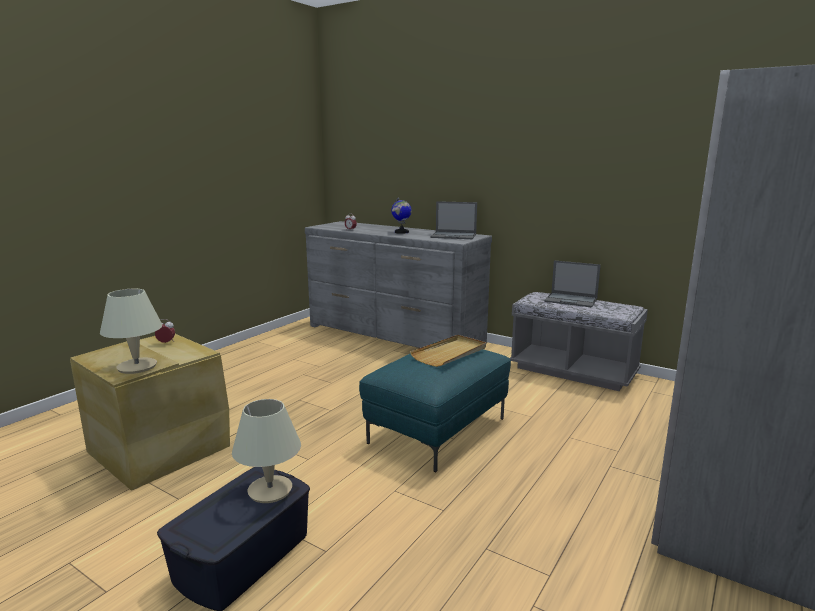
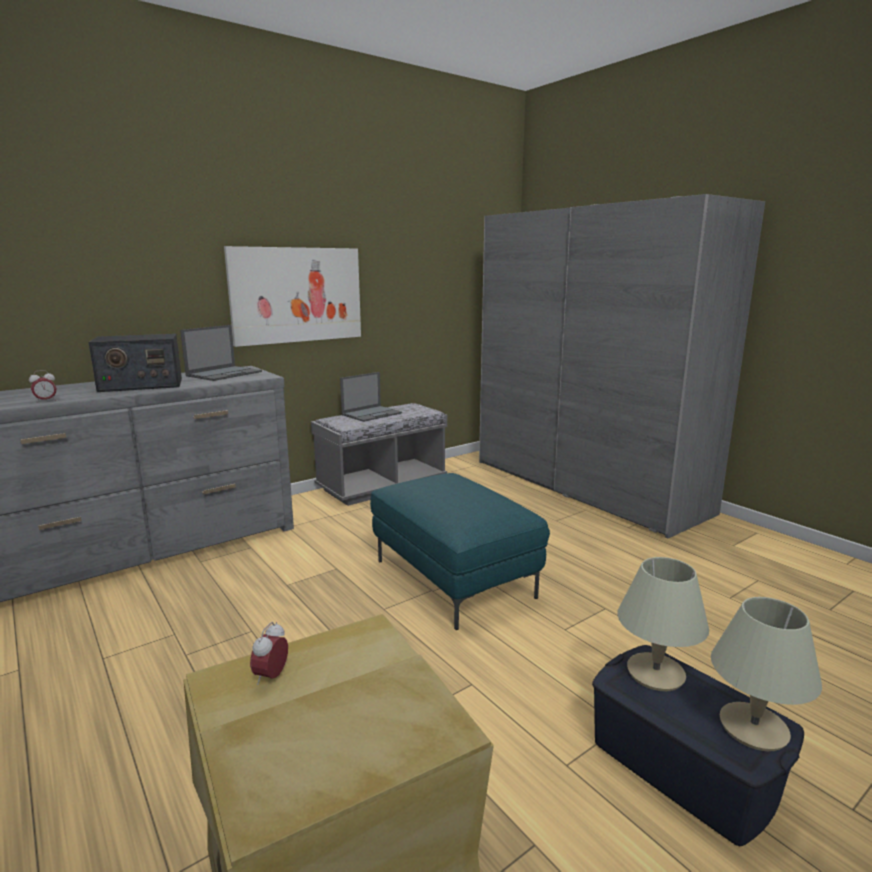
camera: 70 degrees left, 0 degrees up
beige table lamp [100,289,162,374] -> beige table lamp moved to [711,597,822,751]
globe [391,198,412,234] -> radio [89,334,182,392]
beige tray [410,335,486,367] -> none
none -> picture [224,246,361,347]

